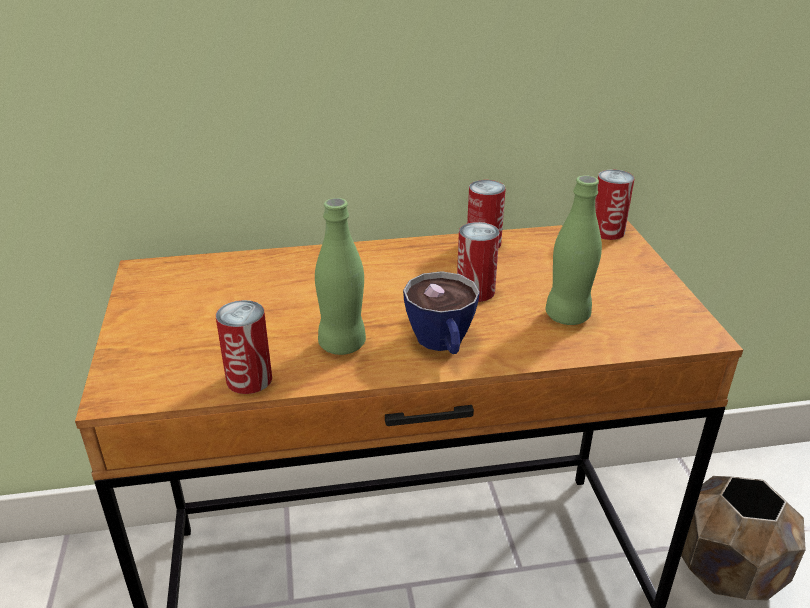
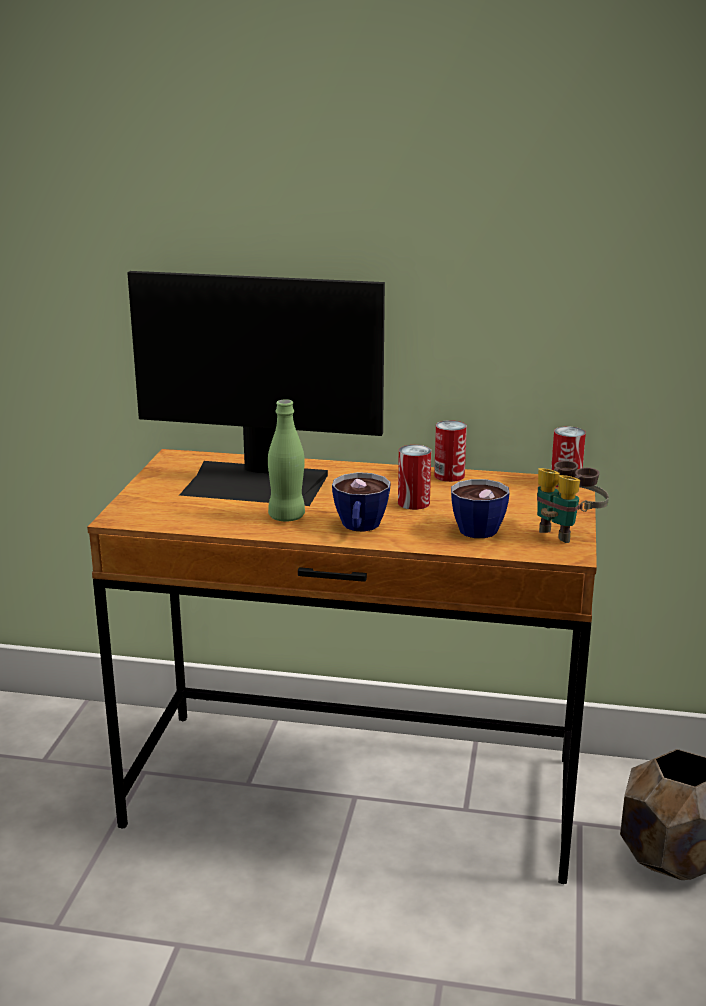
camera: 20 degrees right, 10 degrees down
can [216,300,272,394] -> none
green bottle [546,175,602,325] -> cup [451,479,510,538]
none -> monitor [127,271,385,506]
none -> binoculars [537,461,609,543]

